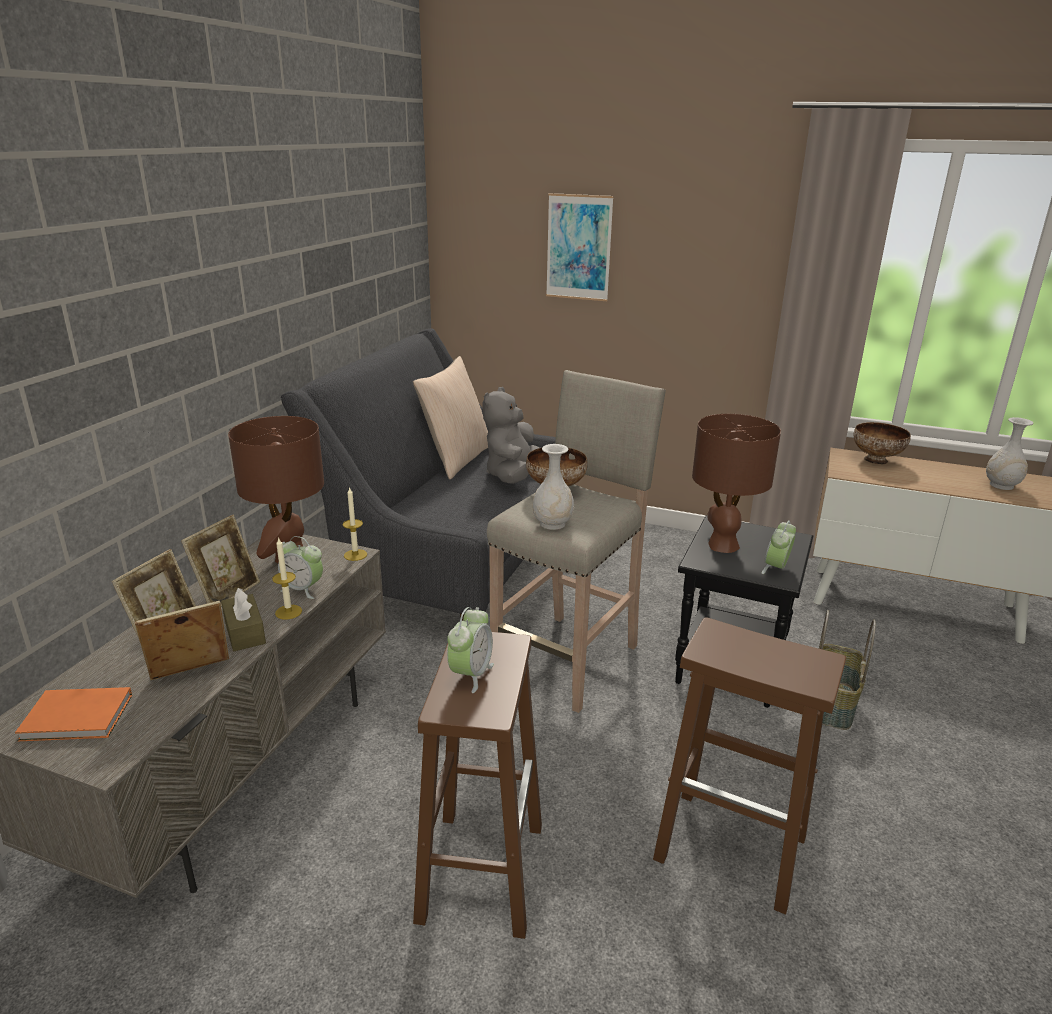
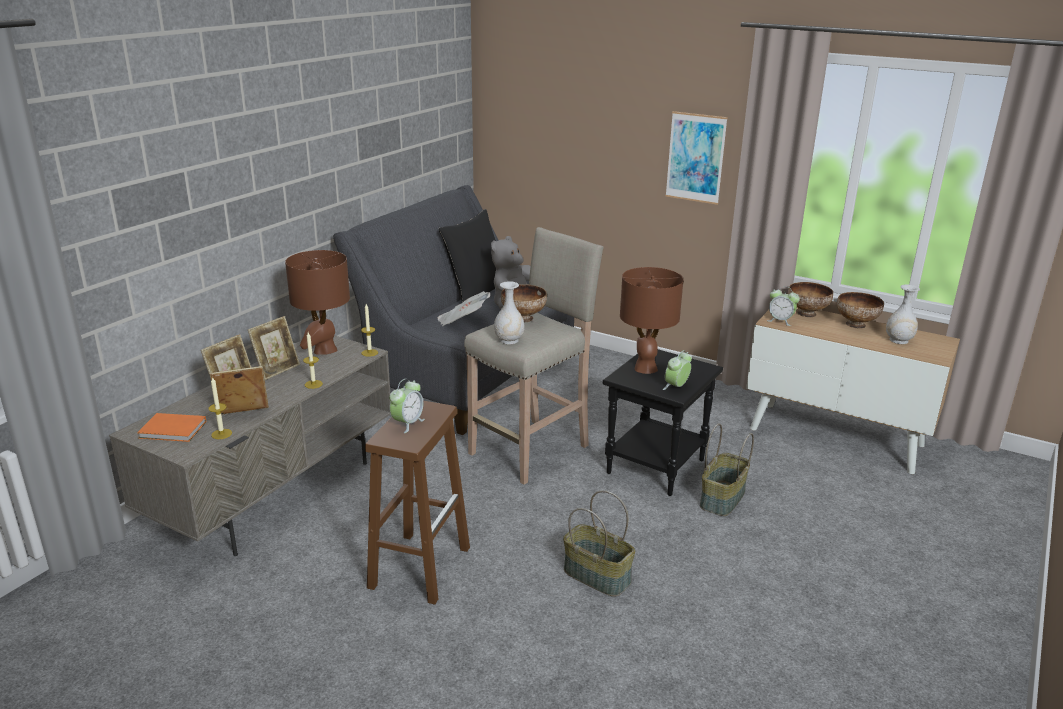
camera: 10 degrees right, 0 degrees up
brown tissue box [221,588,266,651] -> none
alarm clock [278,536,323,599] -> alarm clock moved to [767,286,800,326]
beige pillow [413,356,488,480] -> black pillow [439,209,496,302]
picture [546,193,614,301] -> picture moved to [665,111,728,205]
brown stool [653,617,846,915] -> basket [563,490,635,597]
none -> candle [209,377,232,439]
none -> newspaper [438,291,490,326]
none -> bowl [837,292,884,328]

